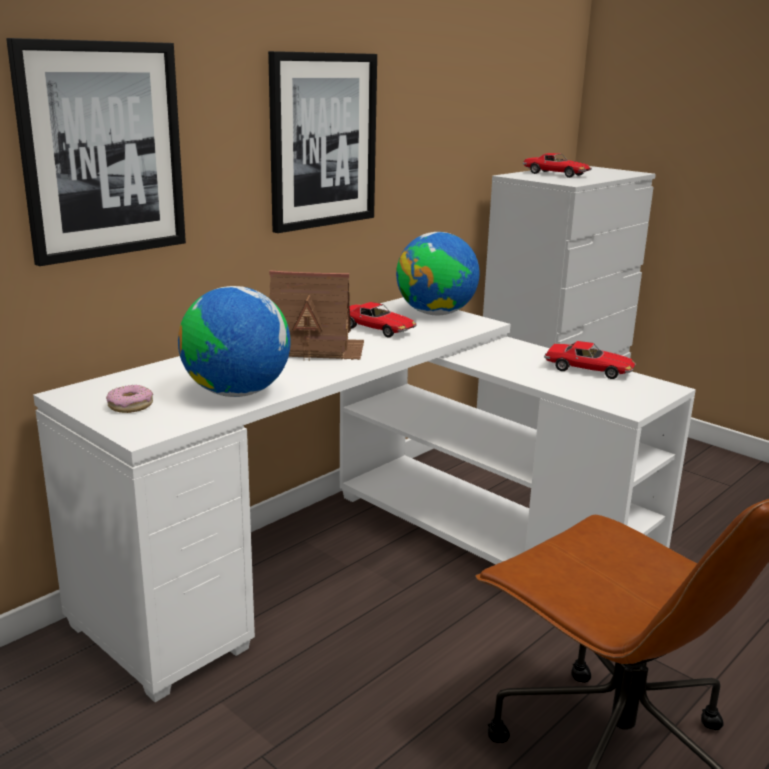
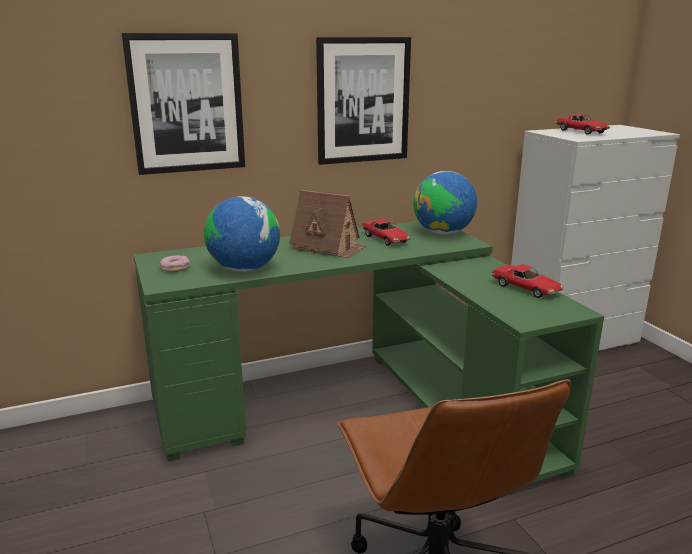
camera: 25 degrees right, 0 degrees up
white desk [33,298,696,702] -> green desk [134,221,604,496]

